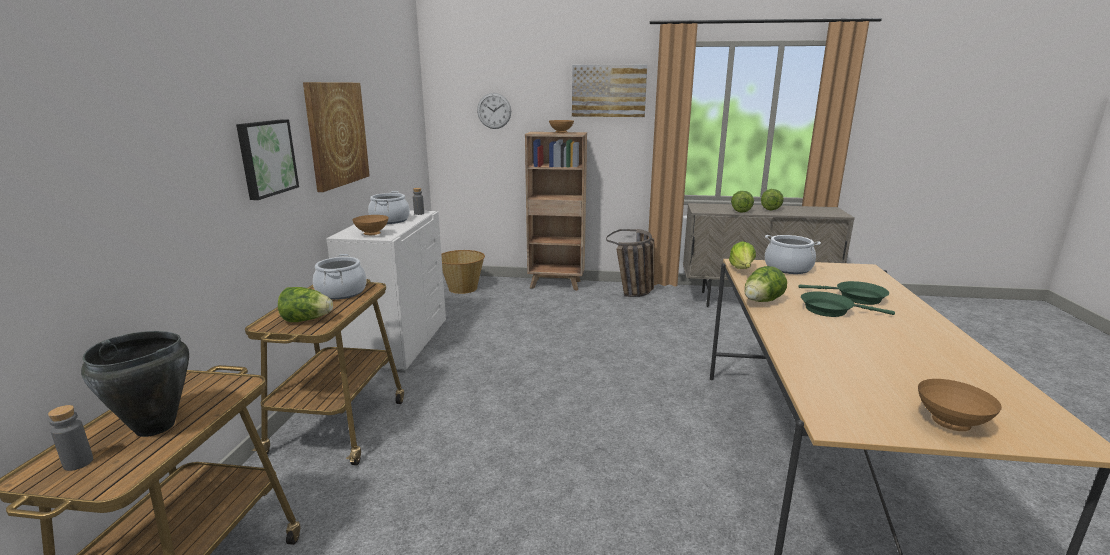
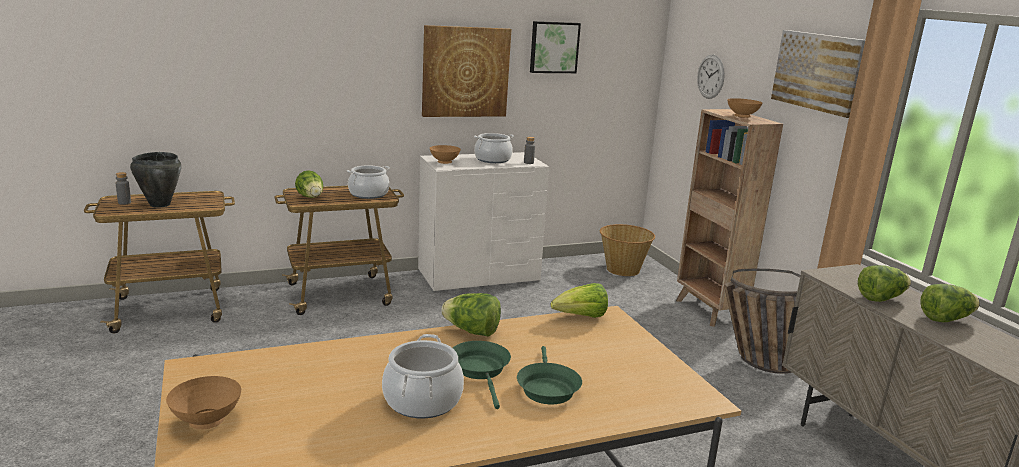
camera: 60 degrees right, 0 degrees up
picture [236,119,299,200] -> picture moved to [530,21,581,73]
cooking pot [765,235,821,274] -> cooking pot moved to [382,334,464,418]

